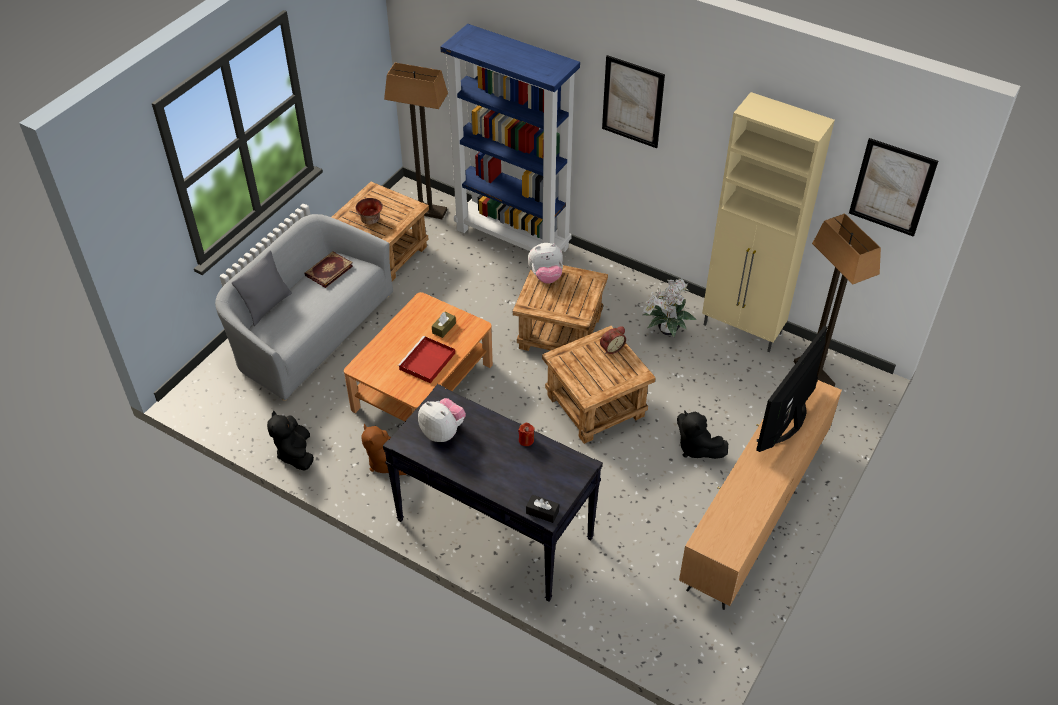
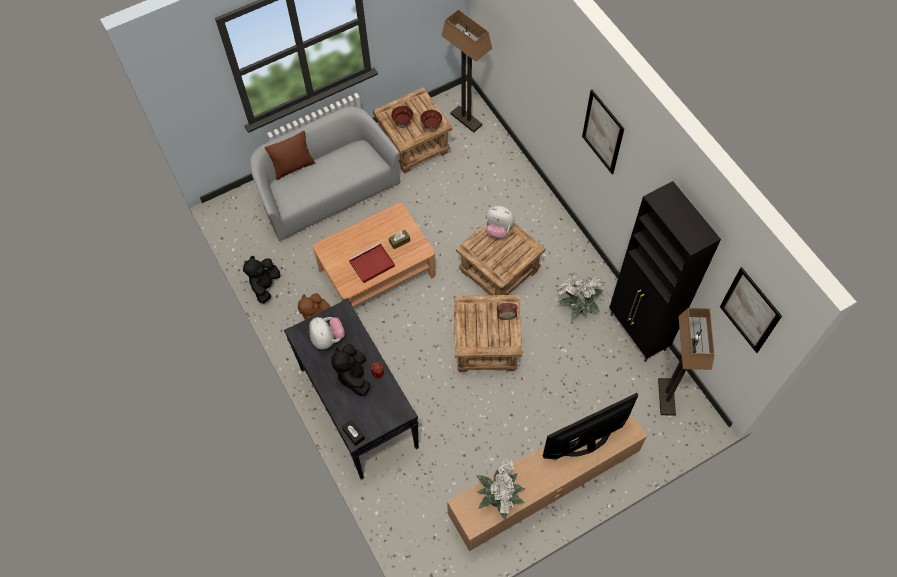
camera: 30 degrees right, 15 degrees up
grey pillow [232,250,292,326] -> brown pillow [265,131,316,180]
book [304,251,353,288] -> none
blue bookcase [440,24,580,252] -> none
black plush toy [677,411,728,459] -> black plush toy moved to [331,344,370,396]
beige cabinet [702,92,835,352] -> black cabinet [609,181,721,362]
none -> bowl [420,110,442,132]
none -> potted plant [476,459,525,521]

